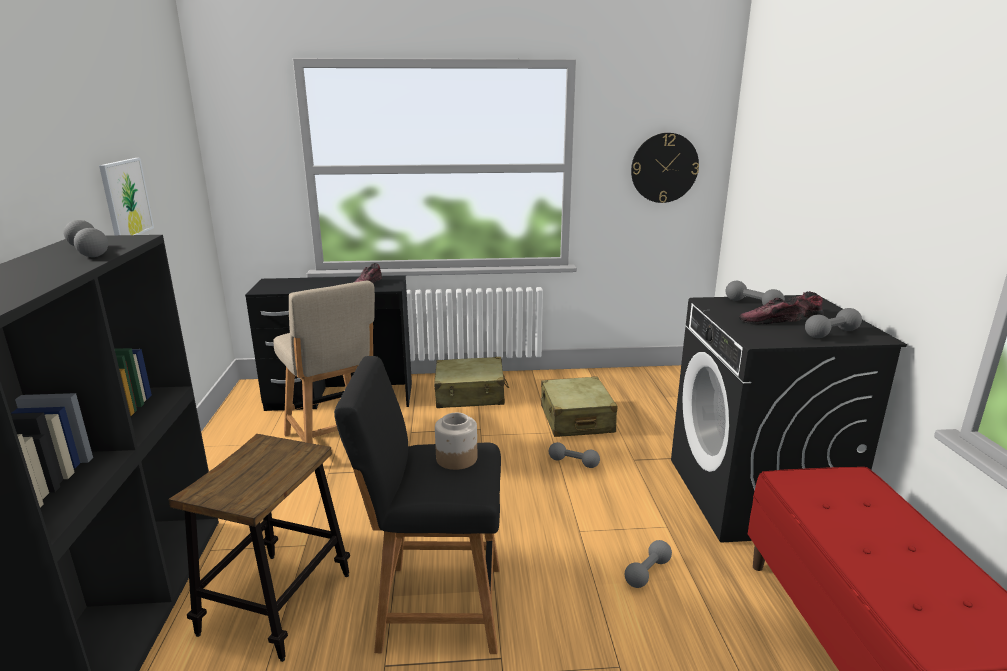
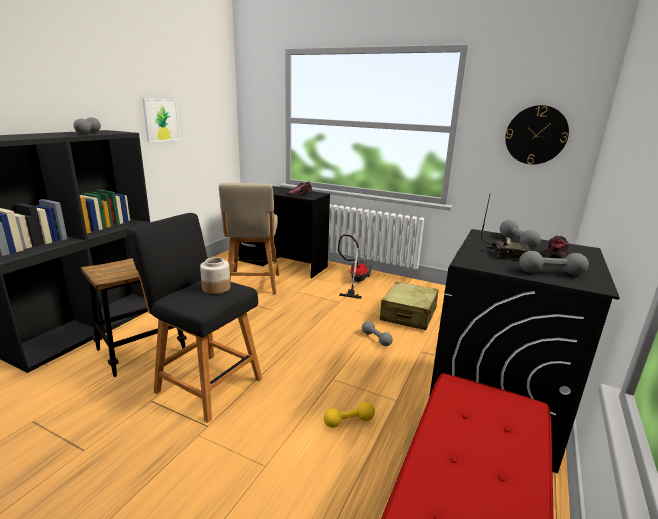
camera: 30 degrees right, 0 degrees up
beige suitcase [434,357,509,408] -> vacuum cleaner [338,234,372,299]
grey dumbbell [625,540,672,588] -> yellow dumbbell [324,402,375,428]
shoe [739,297,802,325] -> radio [481,195,532,259]

